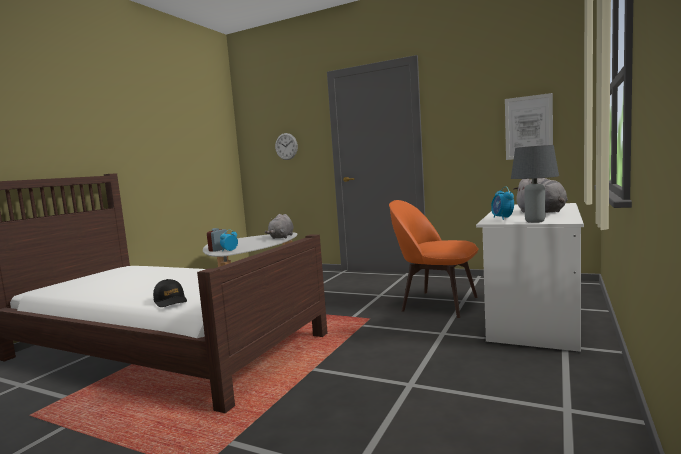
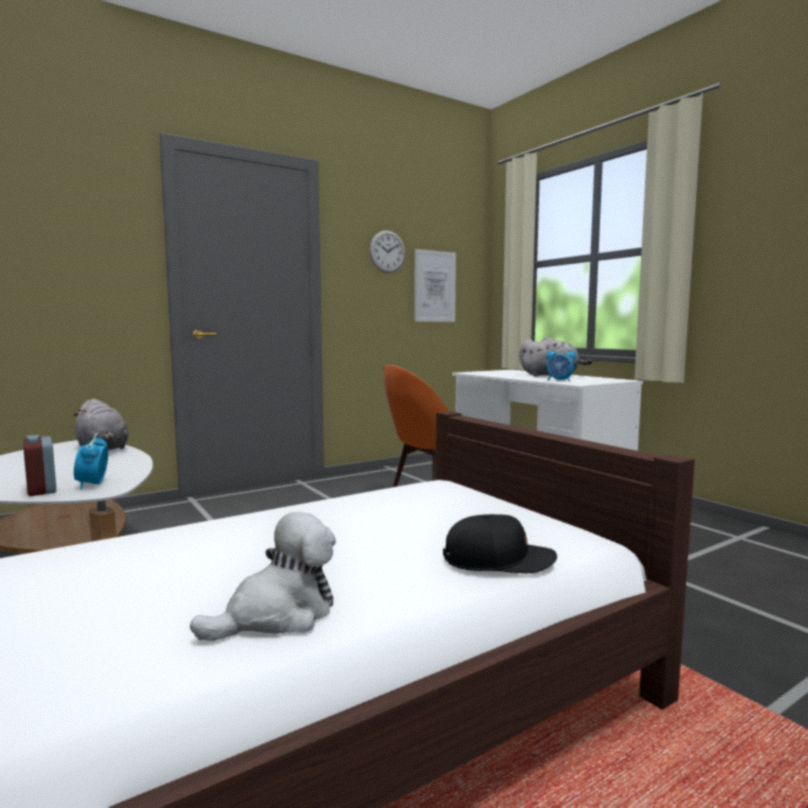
camera: 60 degrees left, 0 degrees up
wall clock [275,133,298,160] -> wall clock moved to [370,230,405,273]
grey table lamp [511,145,559,223] -> none
none -> plush toy [190,512,336,641]

